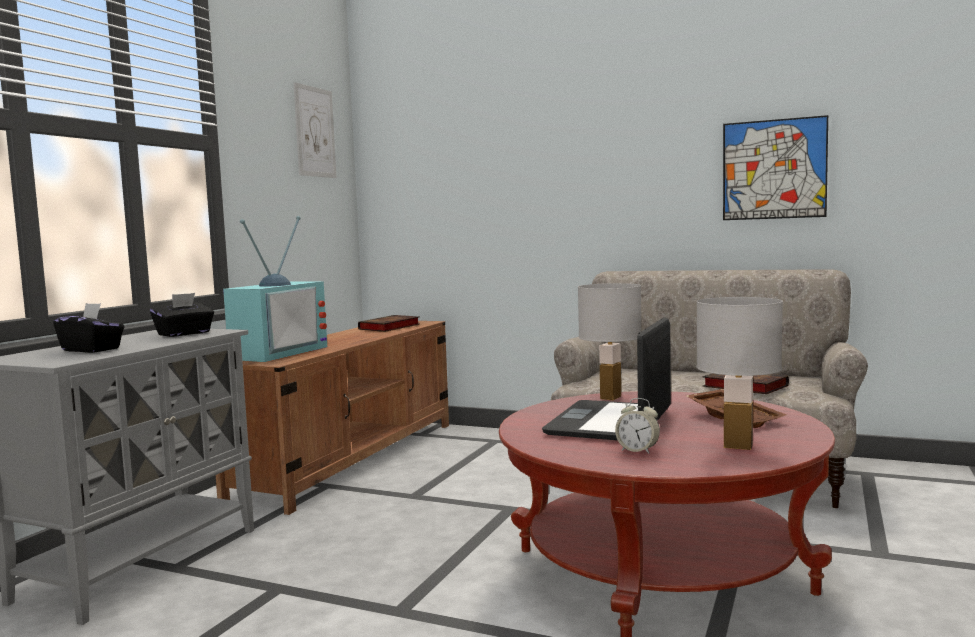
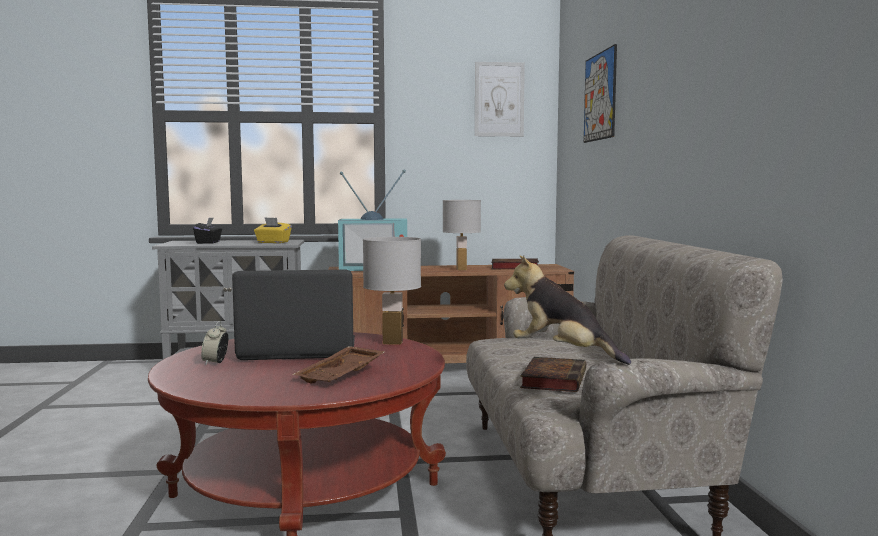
camera: 60 degrees right, 0 degrees up
black tissue box [150,293,214,337] -> yellow tissue box [254,217,292,243]
white table lamp [696,297,783,450] -> white table lamp moved to [443,200,481,270]
picture [723,115,828,220] -> picture moved to [584,44,617,143]
none -> plush toy [504,255,631,365]

